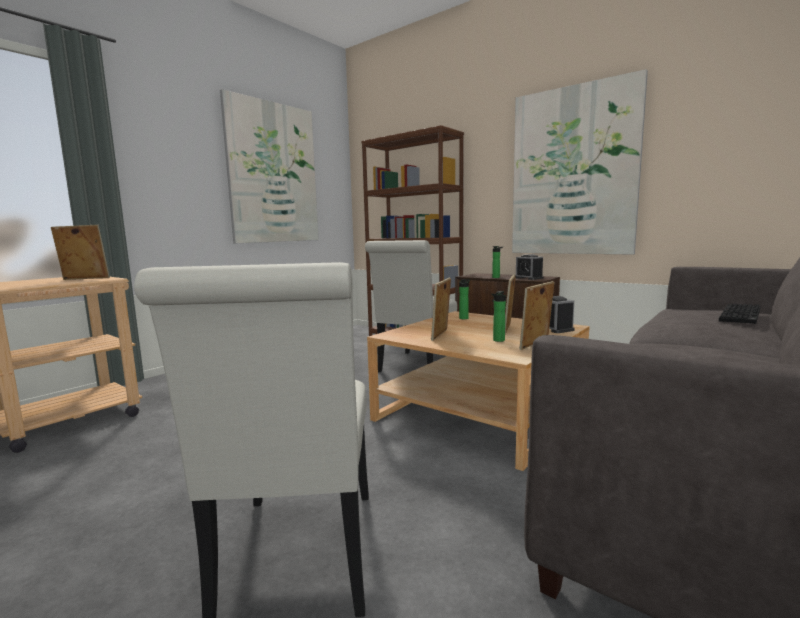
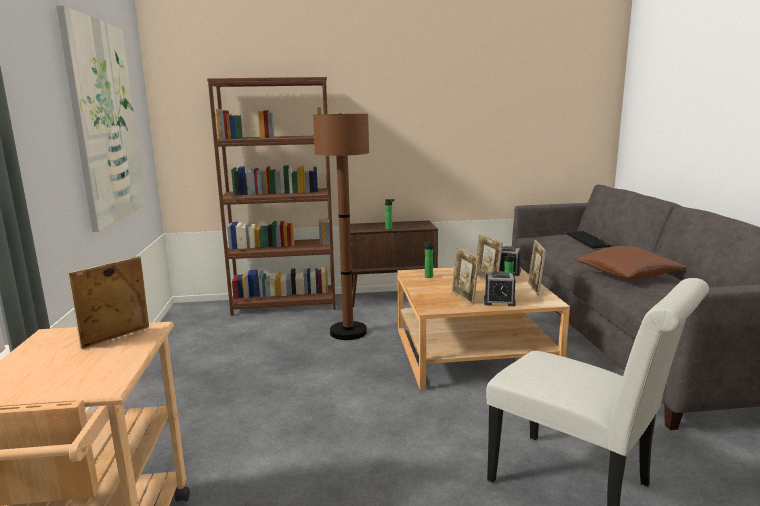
camera: 45 degrees left, 5 degrees up
white chair [365,240,457,372] -> brown floor lamp [313,113,369,340]
picture [512,69,648,255] -> none
alarm clock [515,254,544,280] -> alarm clock moved to [484,271,516,306]
none -> brown pillow [576,246,687,280]

